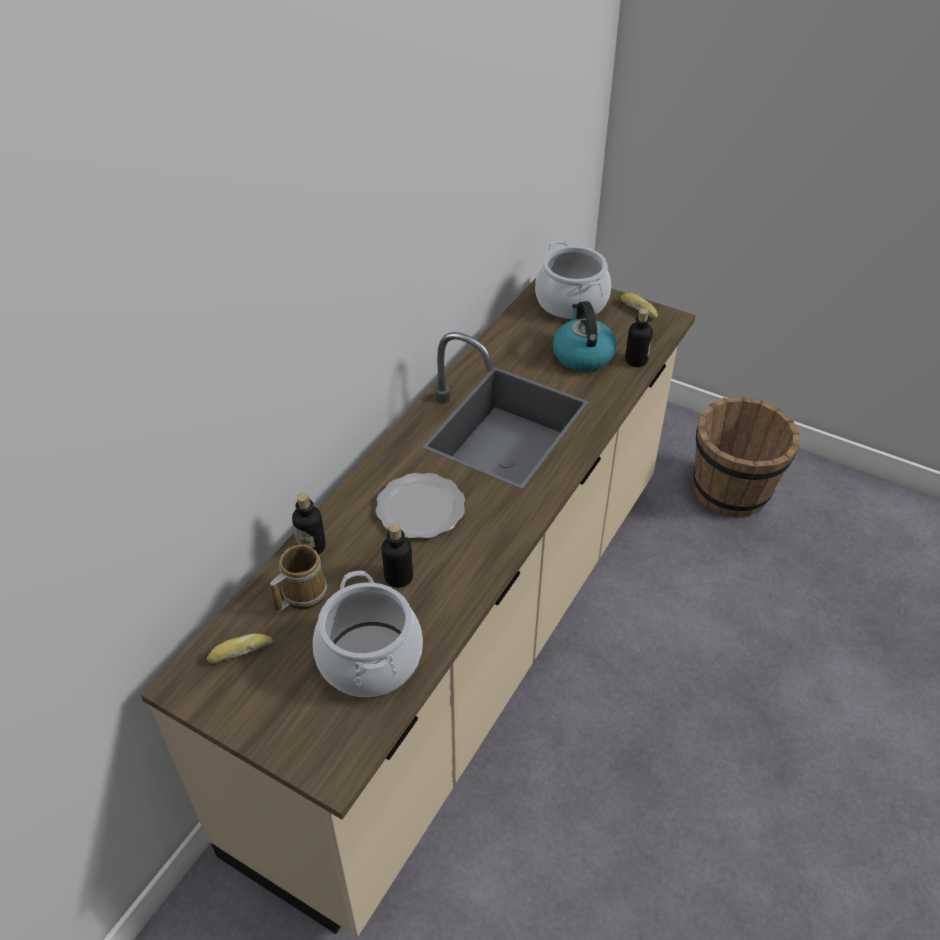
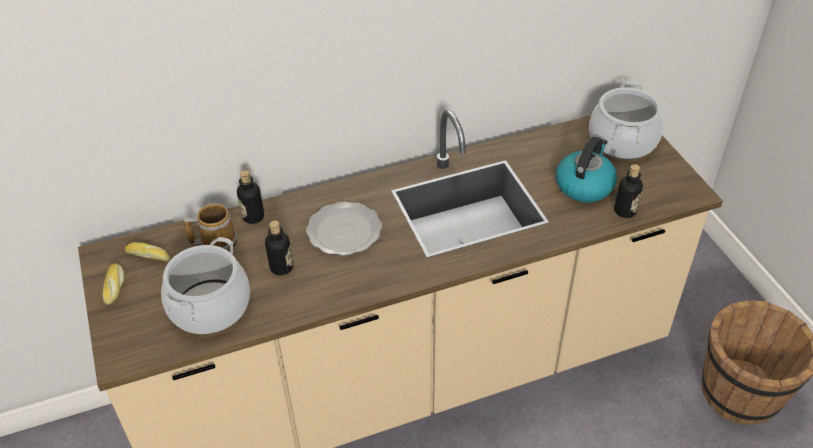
camera: 40 degrees right, 0 degrees up
bread [621,293,658,319] -> bread moved to [103,263,124,305]

